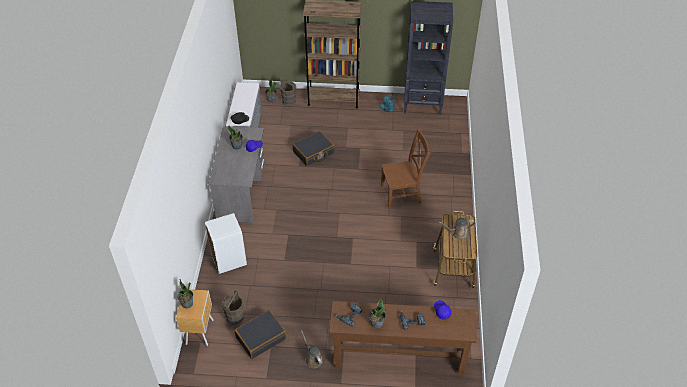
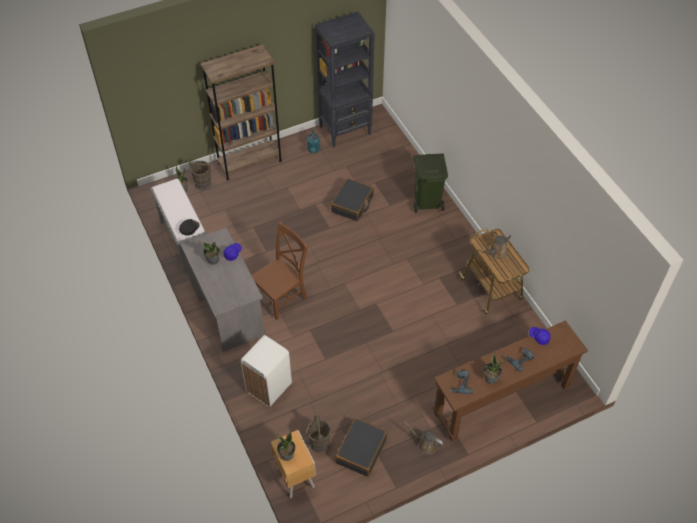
camera: 30 degrees left, 5 degrees up
black suitcase [292,131,334,166] -> black suitcase moved to [331,178,374,221]
brown chair [381,129,430,208] -> brown chair moved to [251,221,309,320]
none -> green trash can [413,153,448,213]

